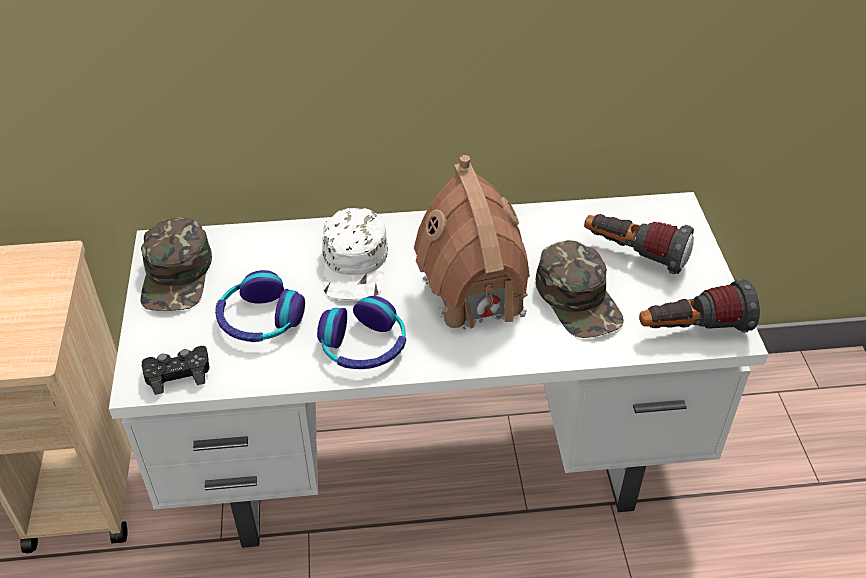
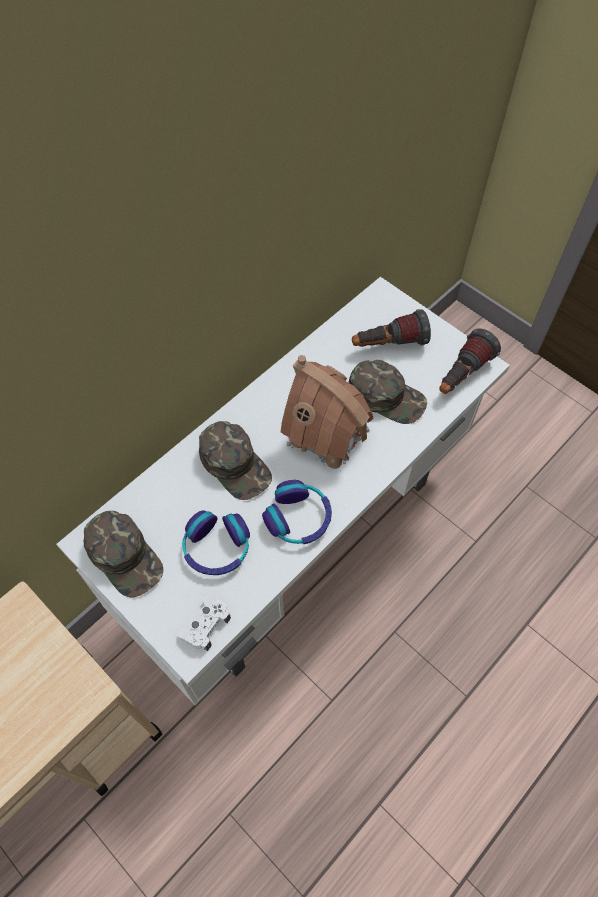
camera: 40 degrees left, 15 degrees up
black game controller [142,346,210,395] -> white game controller [178,595,231,651]
white cap [322,208,388,300] -> green cap [199,421,272,500]

